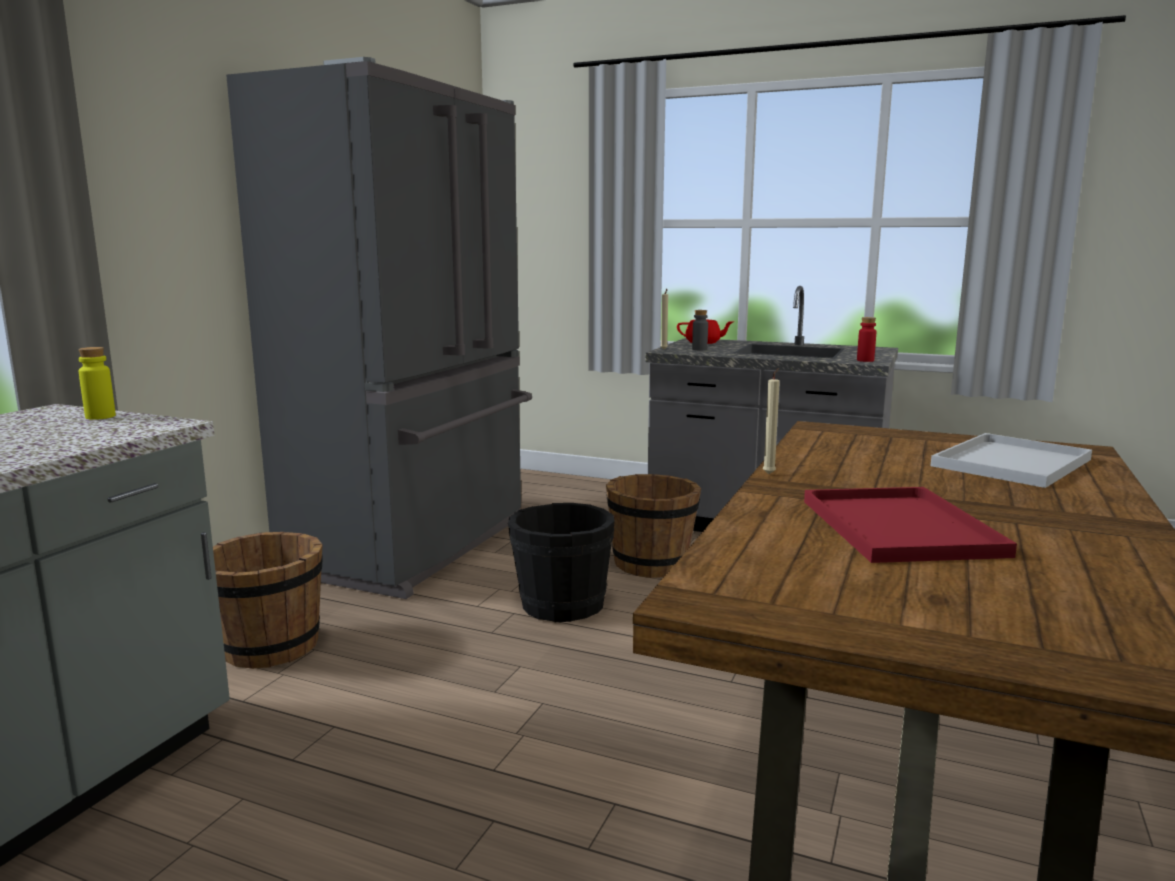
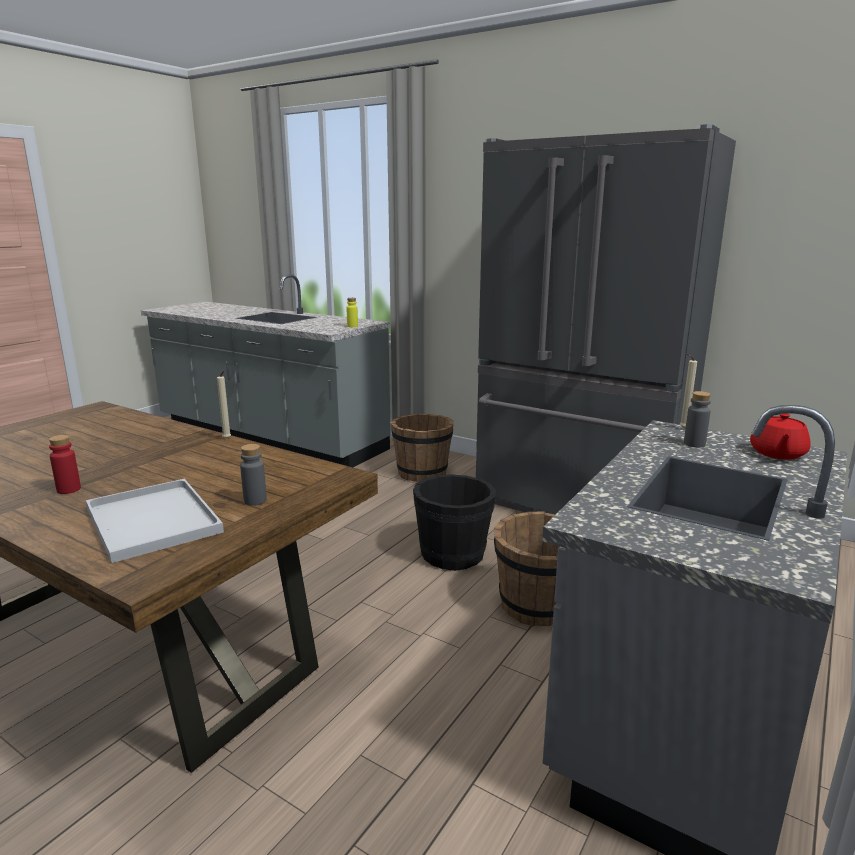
camera: 100 degrees right, 5 degrees up
red tray [804,487,1017,563] -> none
red bottle [857,317,877,362] -> red bottle moved to [49,435,81,494]
none -> grey bottle [240,444,267,506]

